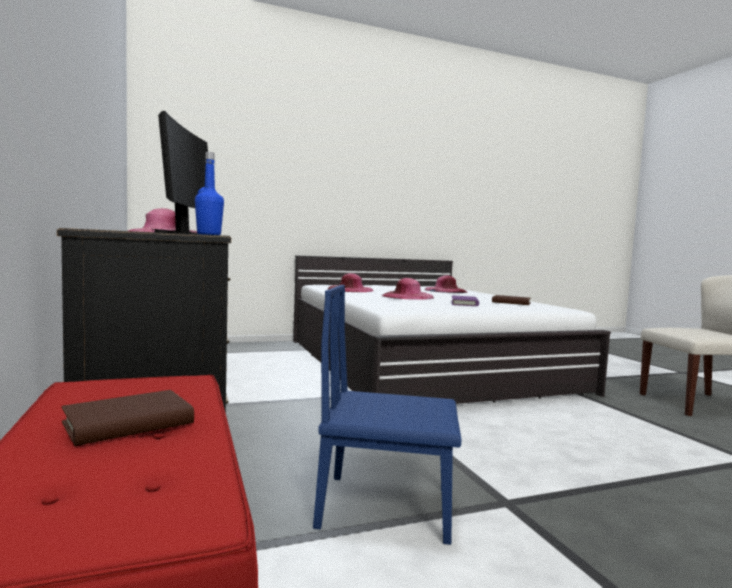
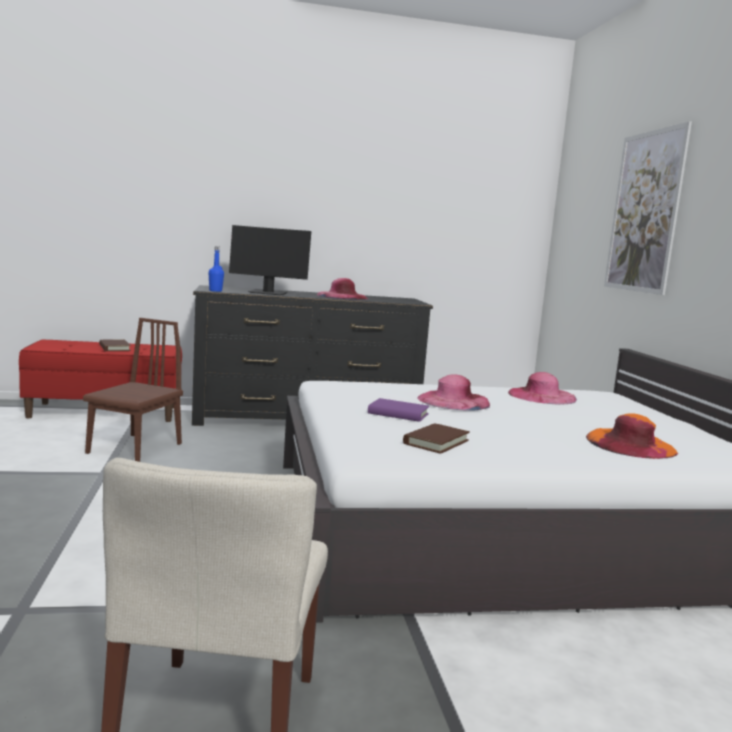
camera: 100 degrees right, 5 degrees up
blue chair [313,285,462,545] -> brown chair [83,318,183,462]
pink hat [425,275,467,293] -> orange hat [586,413,678,459]
none -> picture [604,121,692,295]

